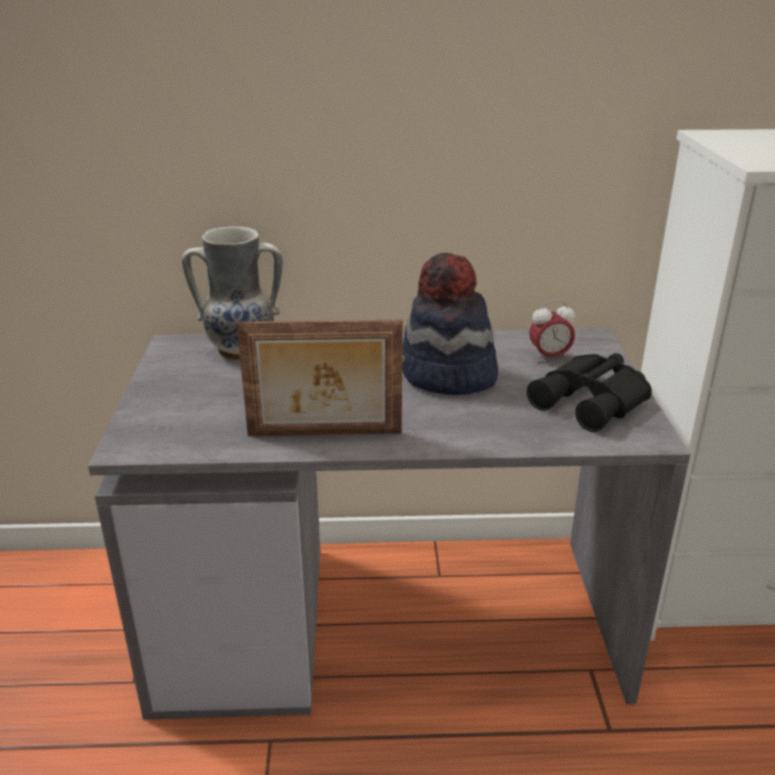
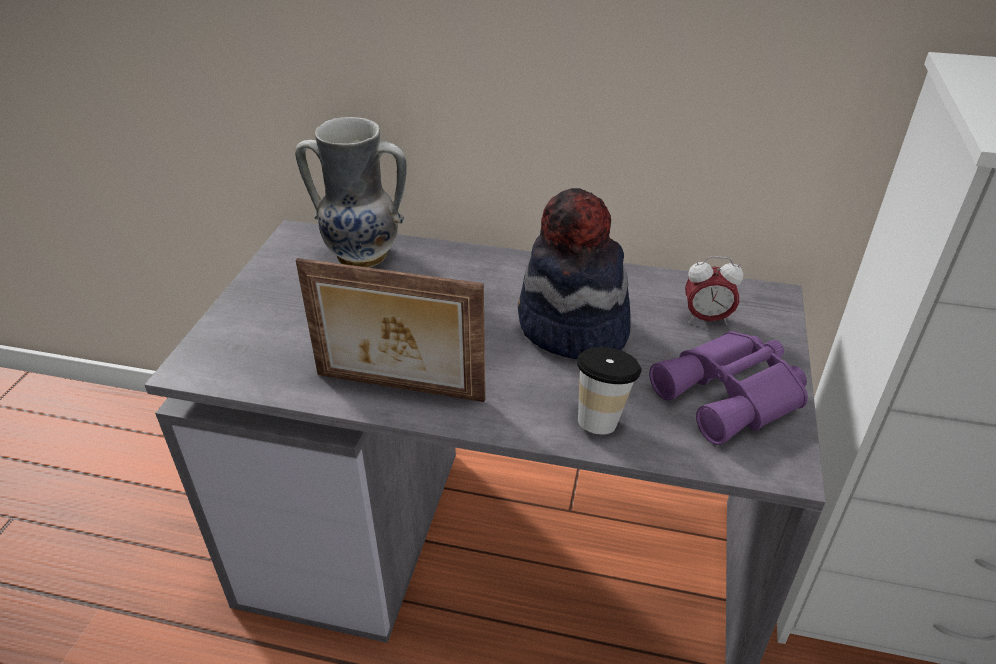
camera: 15 degrees right, 10 degrees up
black binoculars [527,353,652,432] -> purple binoculars [649,331,808,445]
none -> cup [577,347,641,434]

